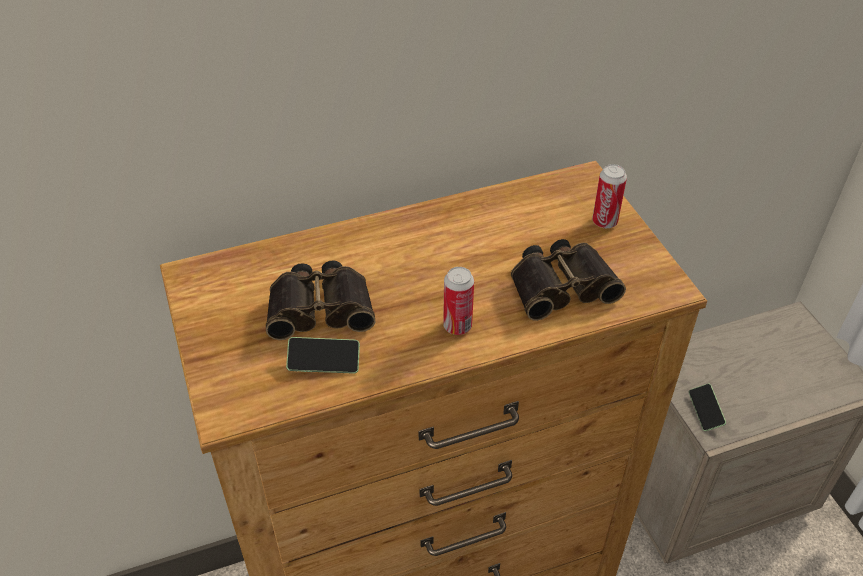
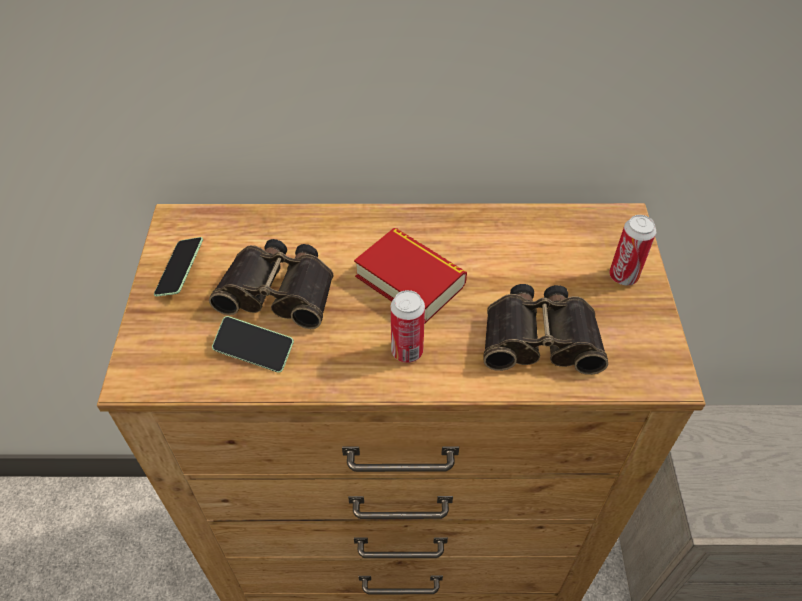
camera: 20 degrees right, 5 degrees up
phone [689,384,726,431] -> phone moved to [154,237,203,297]
none -> book [354,228,467,324]

